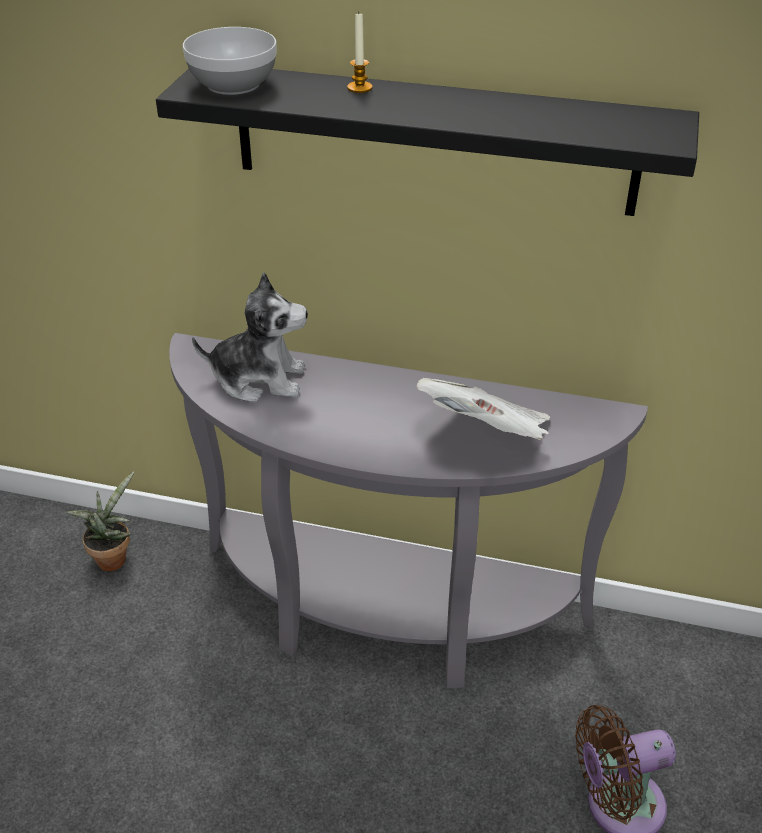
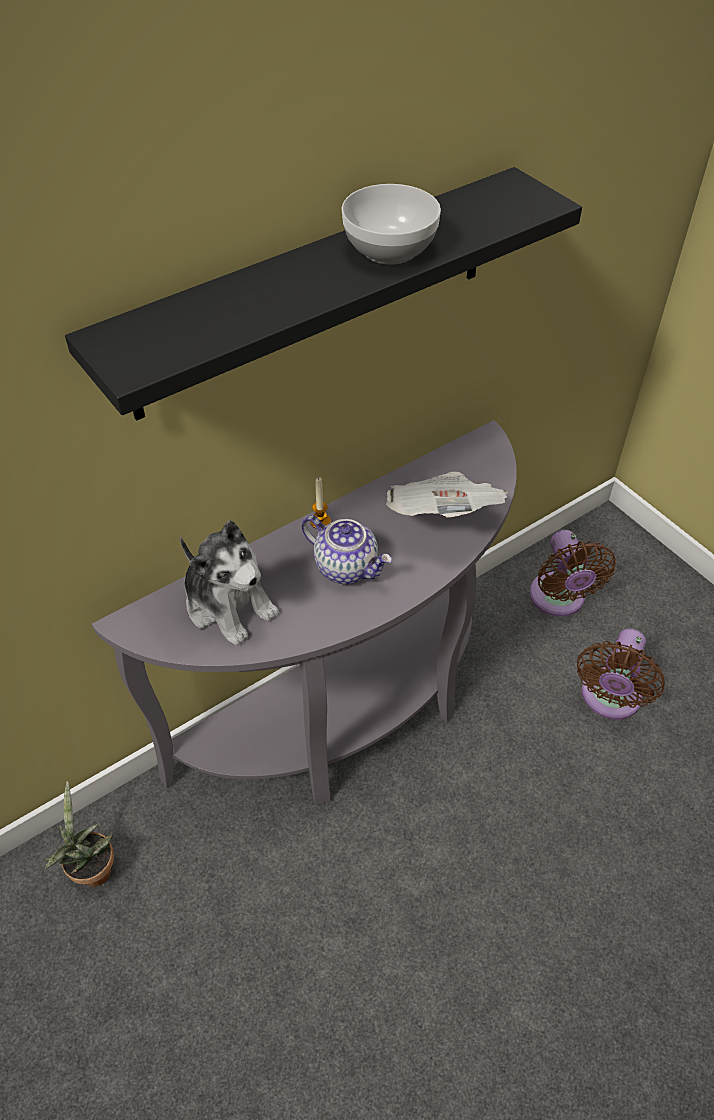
camera: 50 degrees left, 10 degrees up
bowl [183,27,277,95] -> bowl moved to [342,184,441,265]
plush toy [192,273,308,403] -> plush toy turned 90 degrees clockwise [180,520,279,646]
candle [347,14,373,93] -> candle moved to [310,477,331,529]
none -> teapot [301,515,392,584]
none -> brown fan [529,530,616,617]

